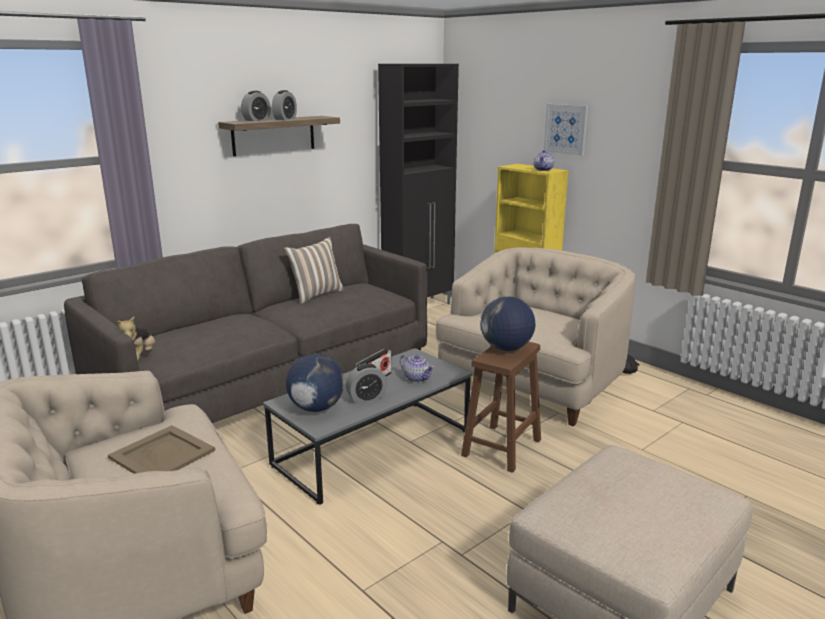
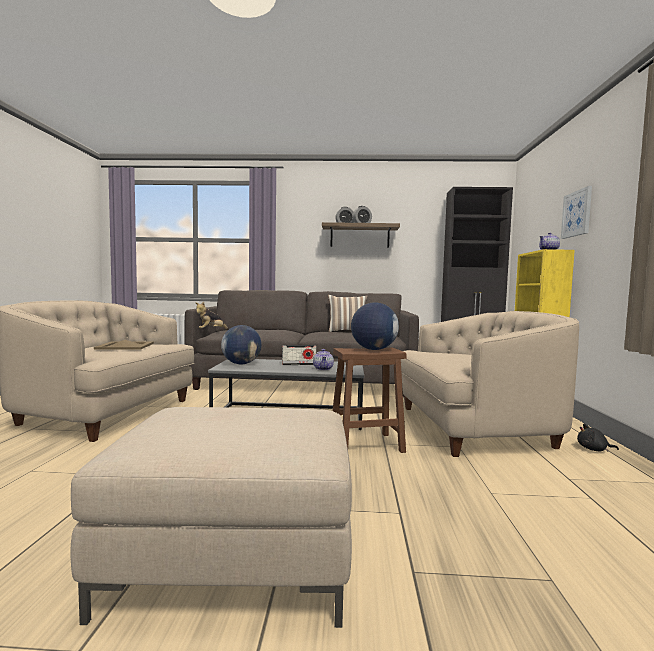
camera: 45 degrees right, 15 degrees down
alarm clock [346,364,388,404] -> none

